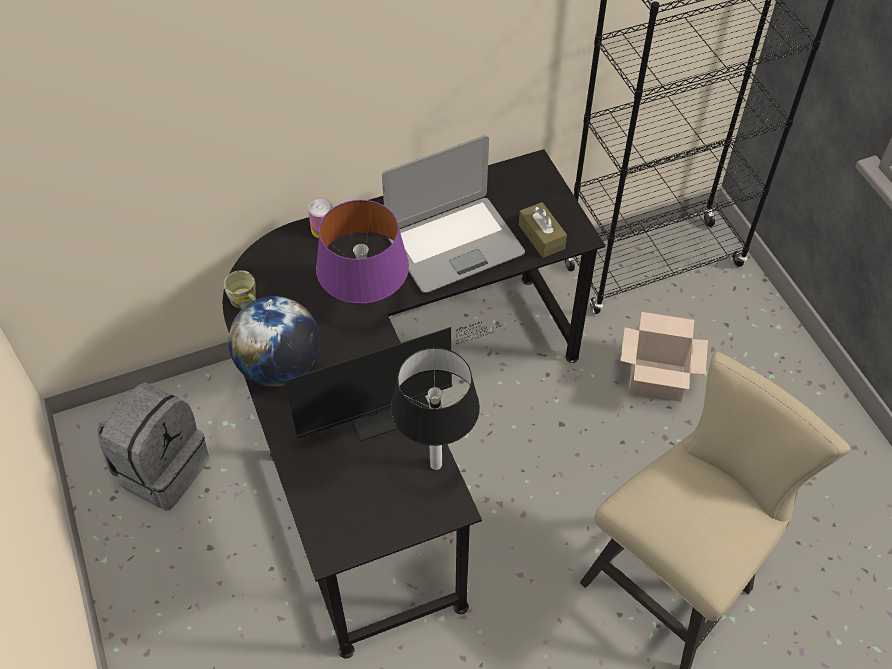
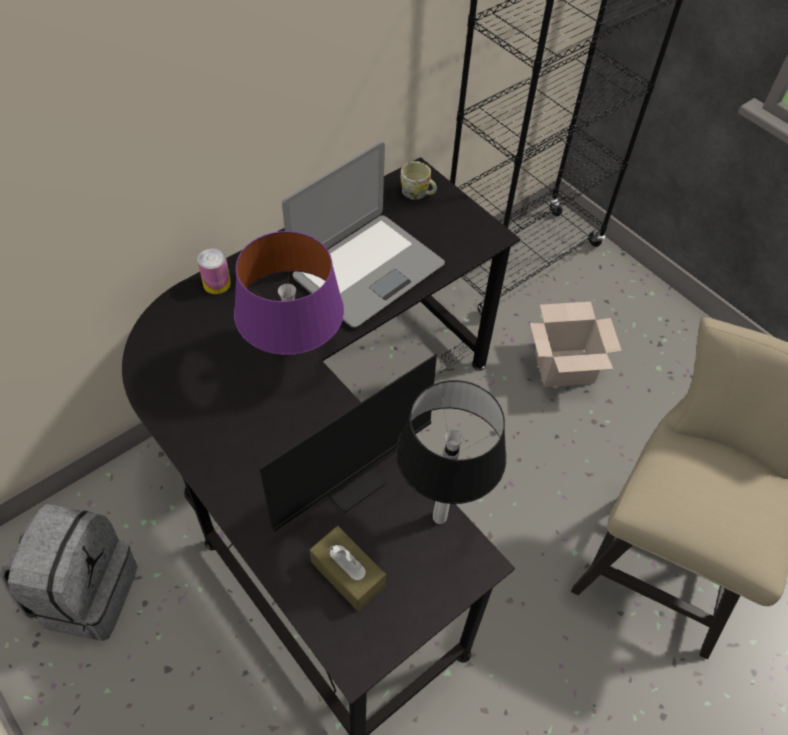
camera: 20 degrees left, 0 degrees up
mug [224,270,256,308] -> mug moved to [400,161,437,200]
globe [229,296,320,387] -> none
brown tissue box [519,202,567,258] -> brown tissue box moved to [310,526,386,611]

